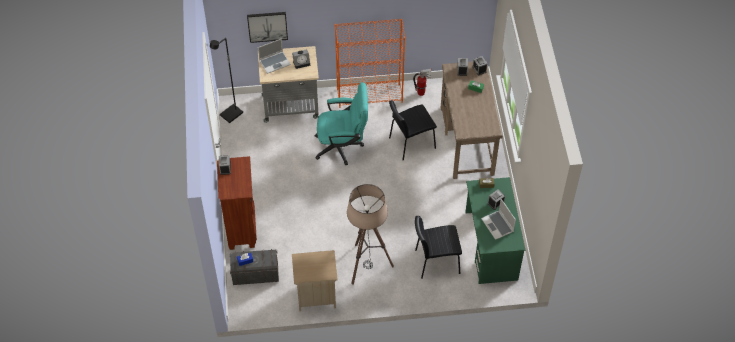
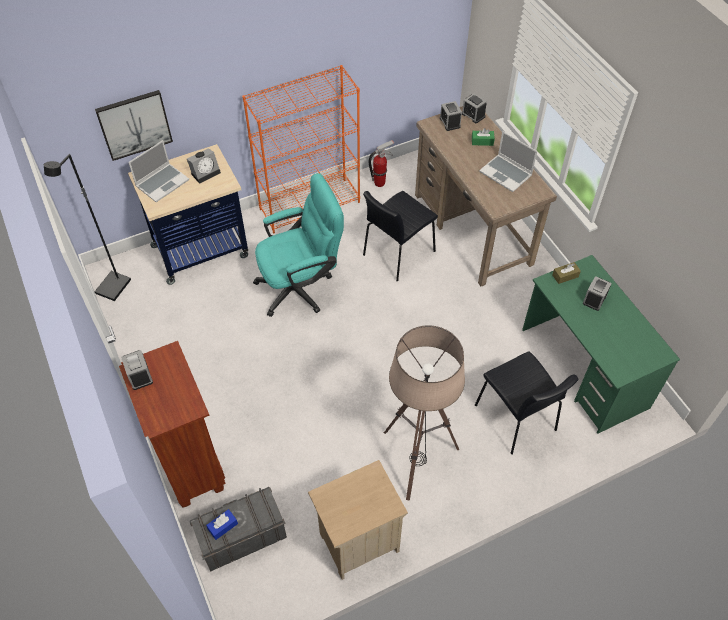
camera: 20 degrees left, 0 degrees up
grey cart [258,46,319,123] -> blue cart [128,144,248,285]
black chair [415,216,462,279] -> black chair turned 90 degrees counterclockwise [475,351,579,455]
laptop [481,199,516,240] -> laptop moved to [479,131,537,192]

